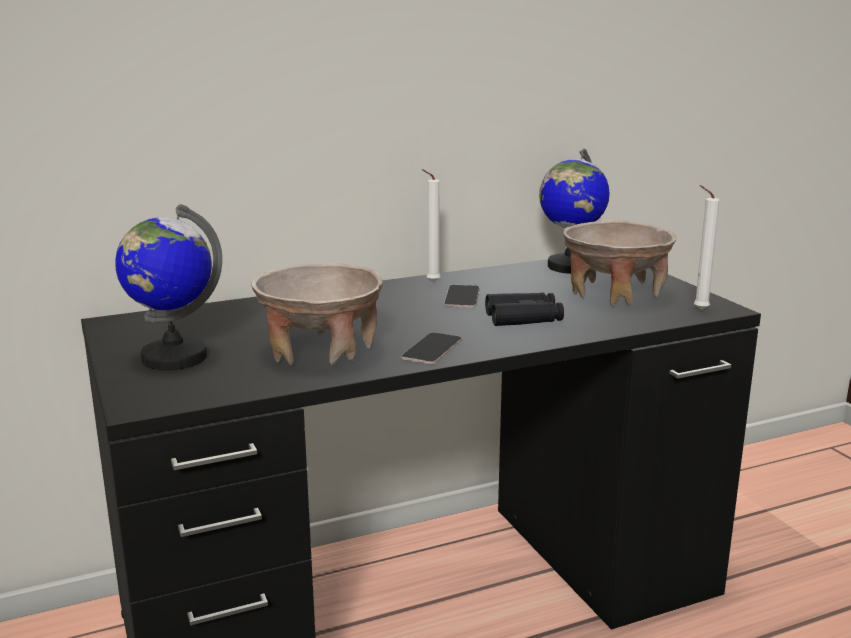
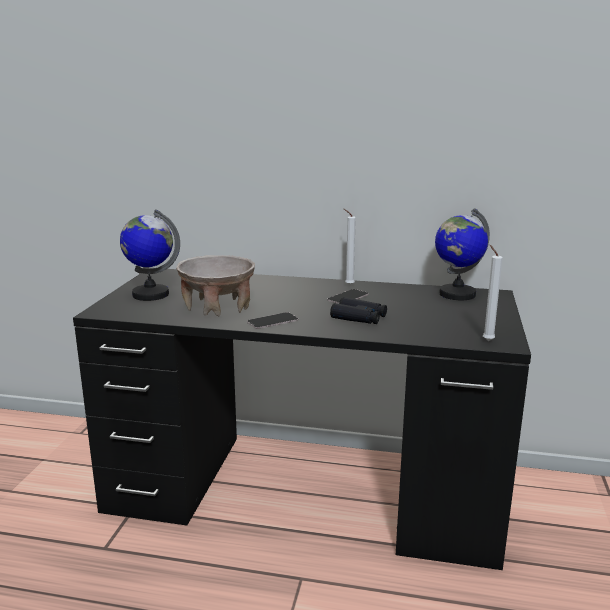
camera: 35 degrees right, 0 degrees up
beige bowl [563,220,677,307] -> none

